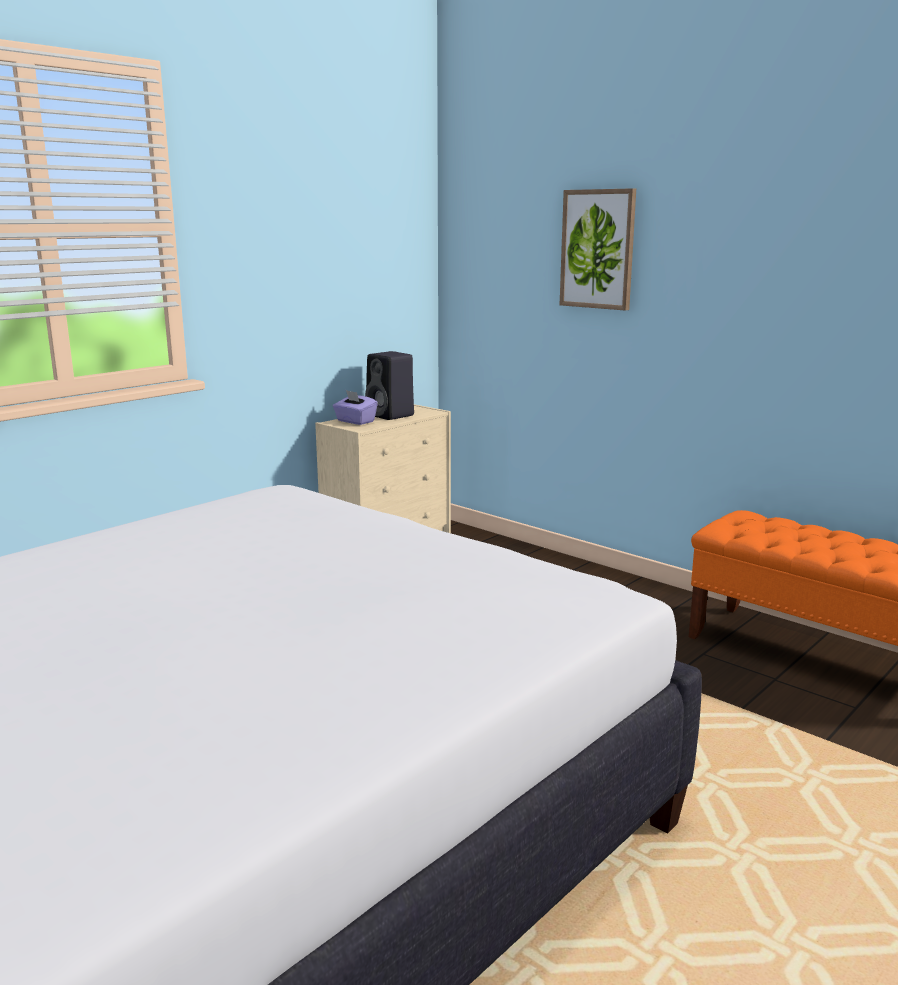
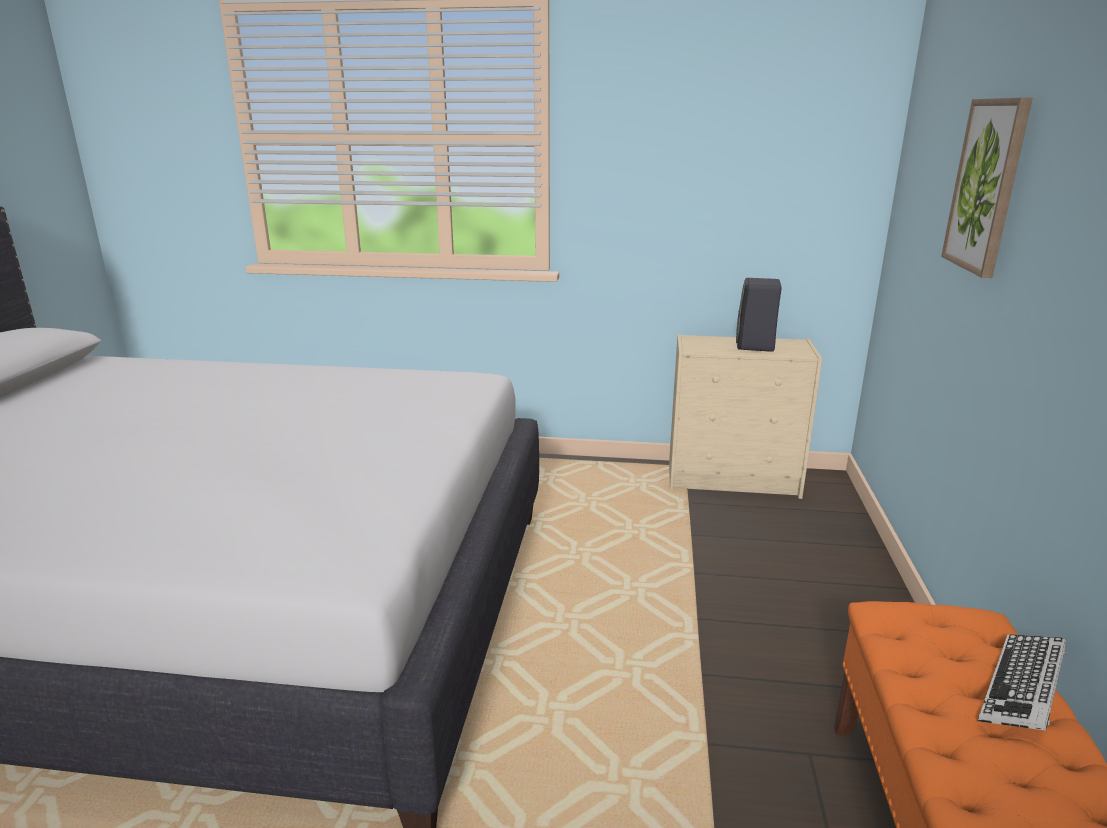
camera: 55 degrees right, 5 degrees up
purple tissue box [333,390,378,425] -> none
none -> keyboard [978,634,1066,731]

